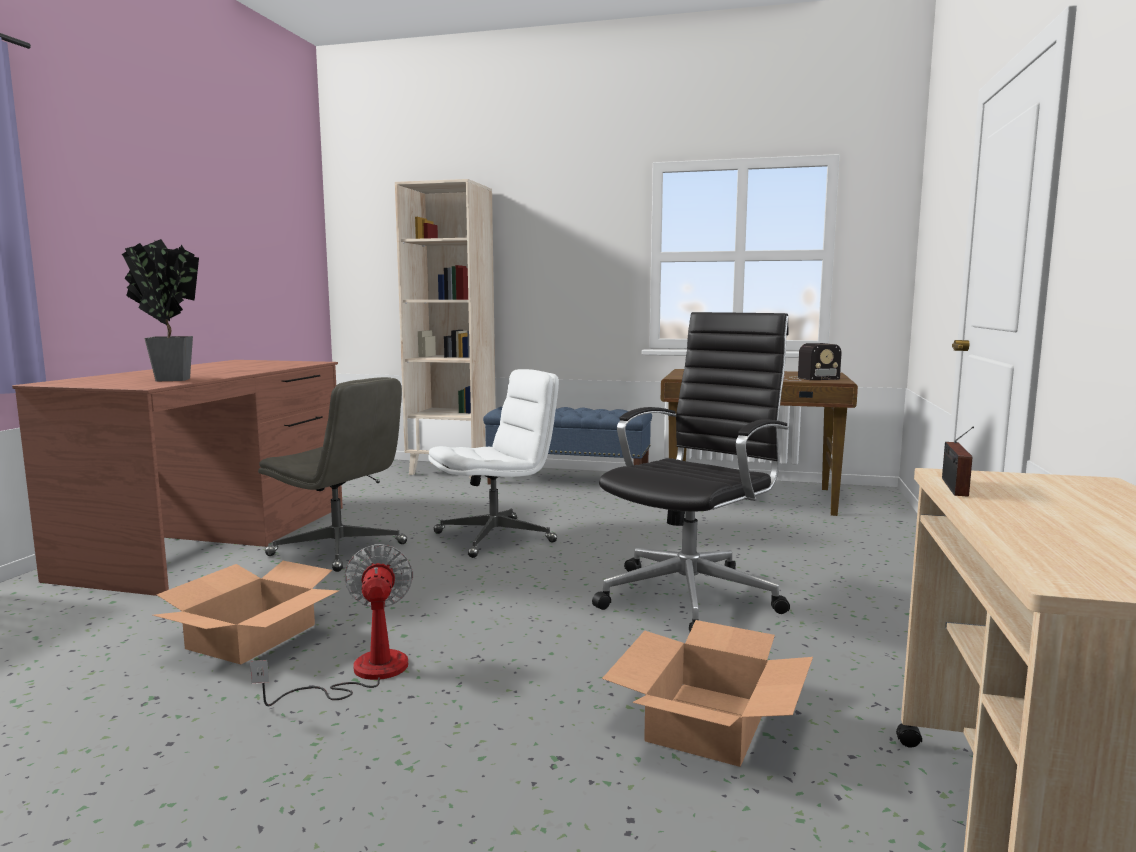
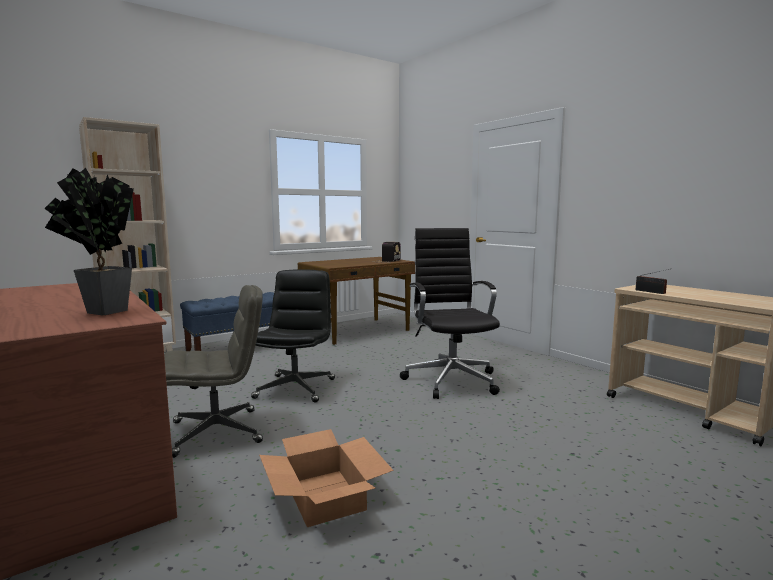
camera: 50 degrees left, 0 degrees up
fan [250,544,413,706] -> none
white office chair [428,369,559,558] -> black office chair [251,269,335,403]
cardboard box [602,620,813,767] -> none

